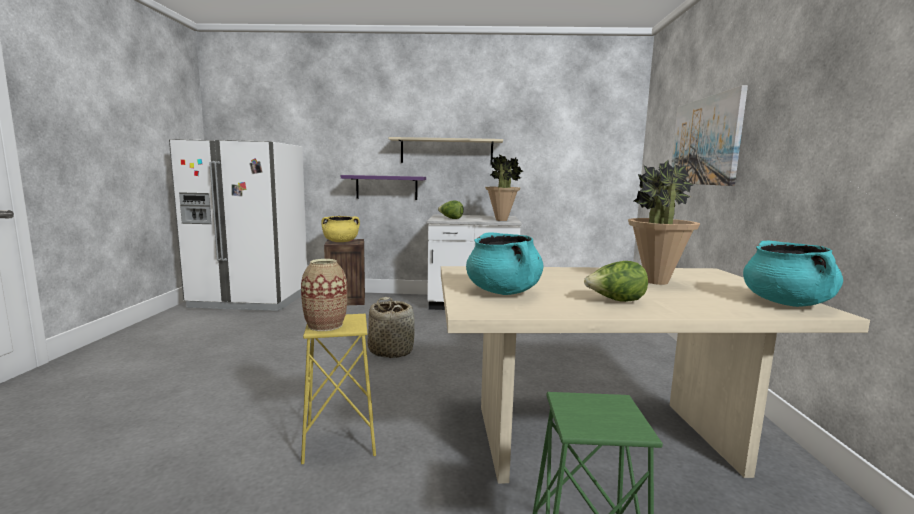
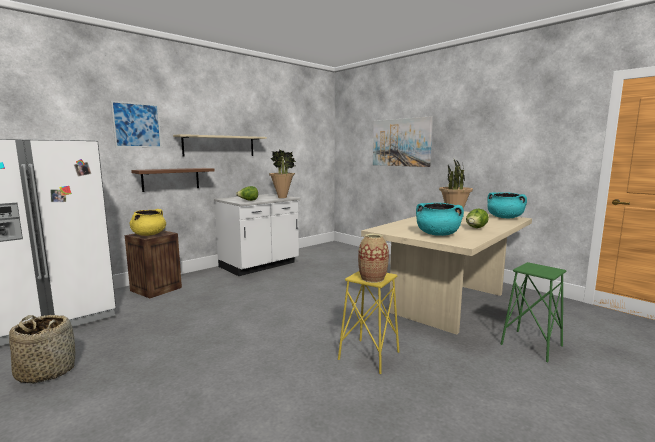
camera: 45 degrees left, 0 degrees up
purple shelf [341,175,426,200] -> brown shelf [131,168,214,192]
basket [367,297,415,358] -> basket moved to [9,315,75,384]
none -> picture [111,101,162,148]

